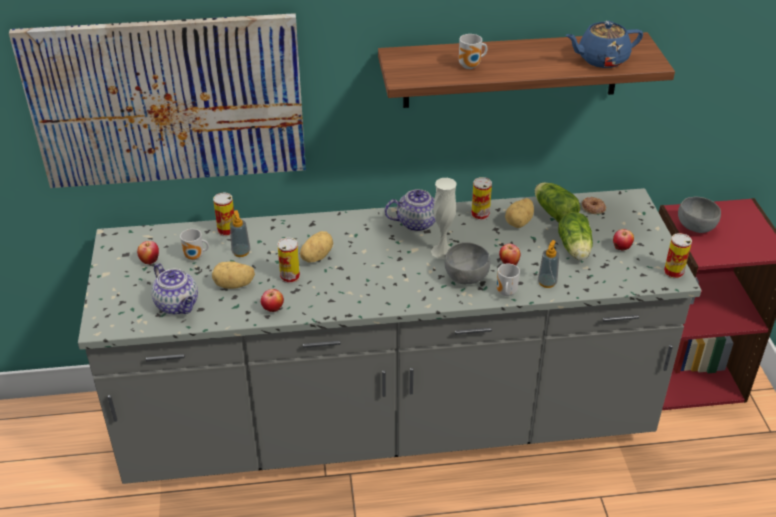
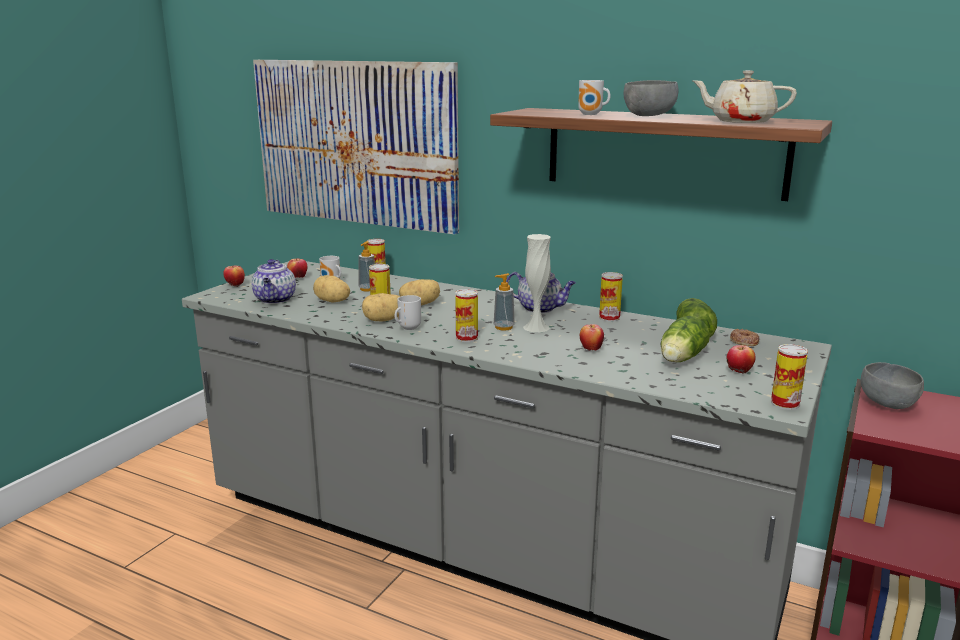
camera: 35 degrees right, 20 degrees down
apple [261,289,284,312] -> apple moved to [223,266,245,287]
grey bowl [445,242,490,284] -> grey bowl moved to [624,80,679,116]
mug [497,263,520,296] -> mug moved to [395,295,421,330]
potato [505,198,534,228] -> potato moved to [362,293,401,321]
soap dispenser [538,240,559,288] -> soap dispenser moved to [494,273,515,330]
blue teapot [565,21,643,68] -> beige teapot [692,70,797,123]
none -> can [455,289,478,342]

